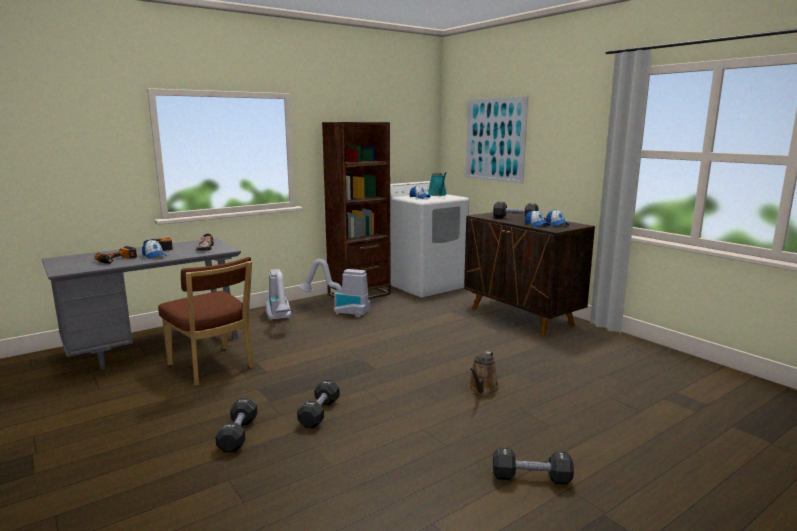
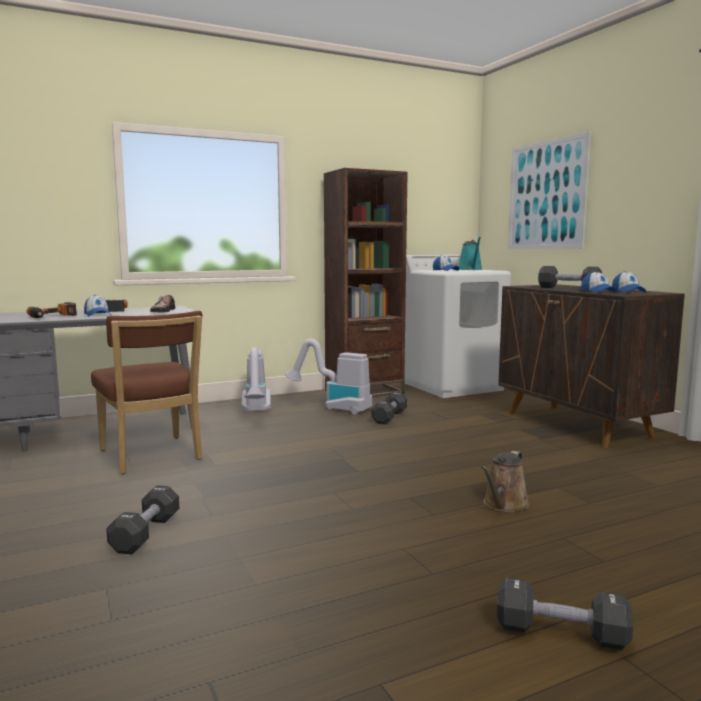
camera: 10 degrees right, 5 degrees down
black dumbbell [297,380,340,428] -> black dumbbell moved to [371,392,407,424]

